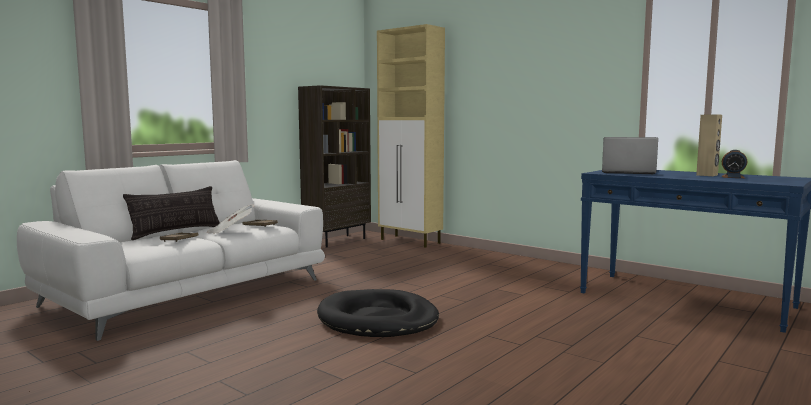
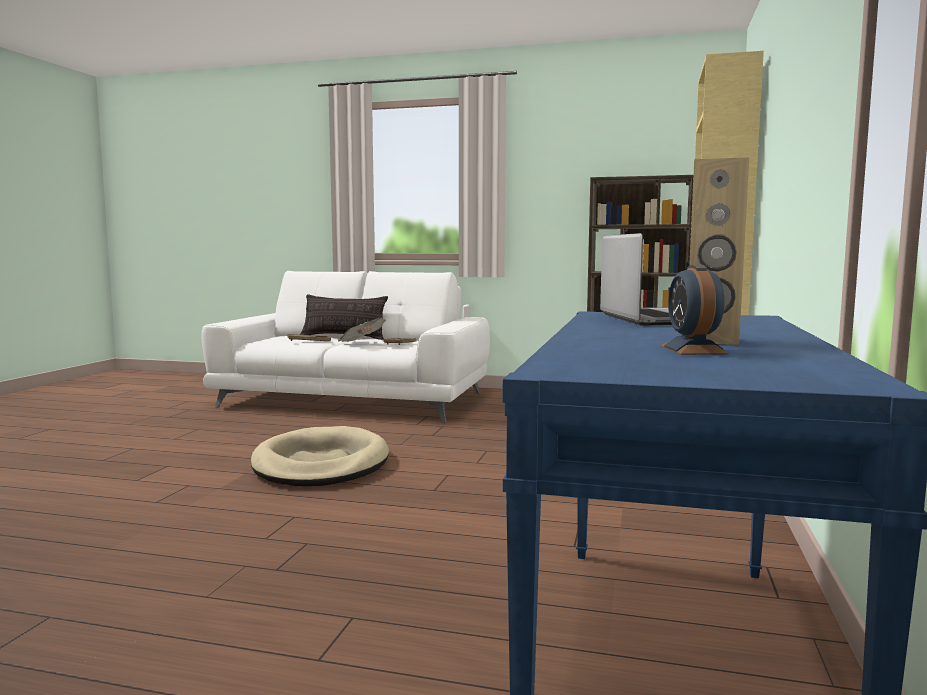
camera: 65 degrees right, 0 degrees up
black dog bed [317,289,439,337] -> beige dog bed [251,426,389,486]

